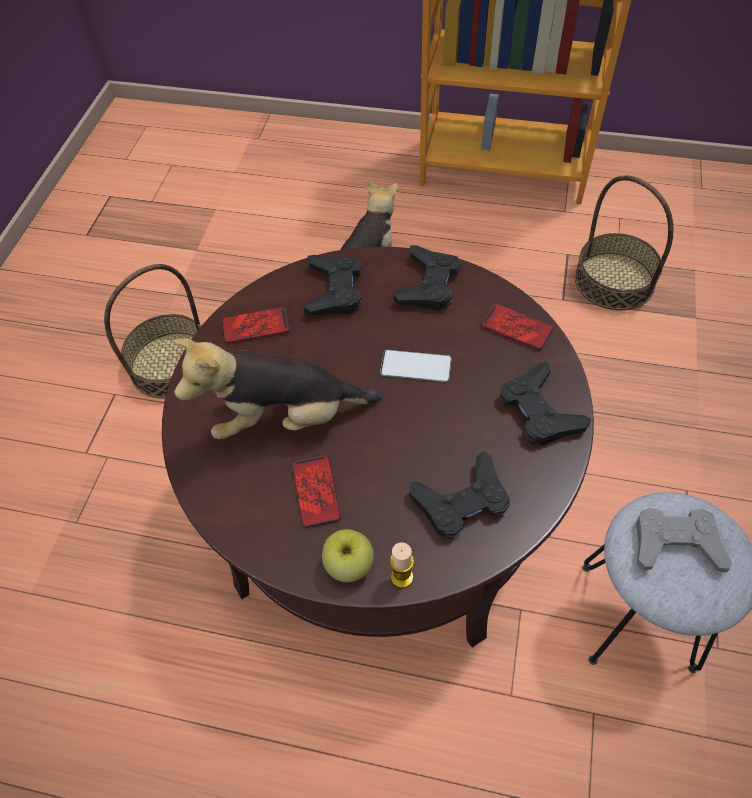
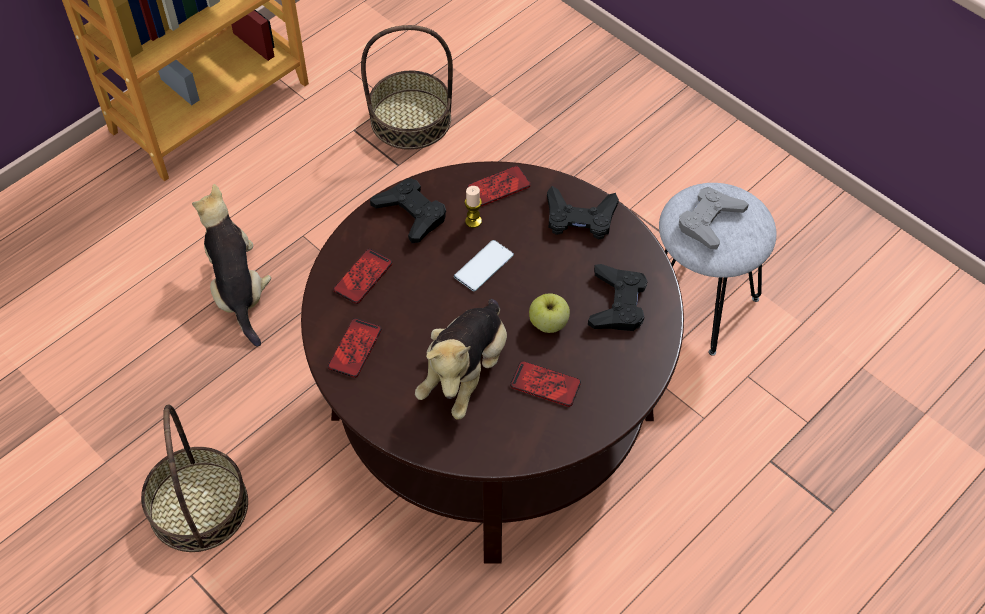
camera: 60 degrees left, 0 degrees up
black game controller [304,255,362,316] -> phone [333,249,392,304]
apple [322,529,374,583] -> apple moved to [529,293,570,333]
candle [390,542,414,588] -> candle moved to [465,186,482,228]

